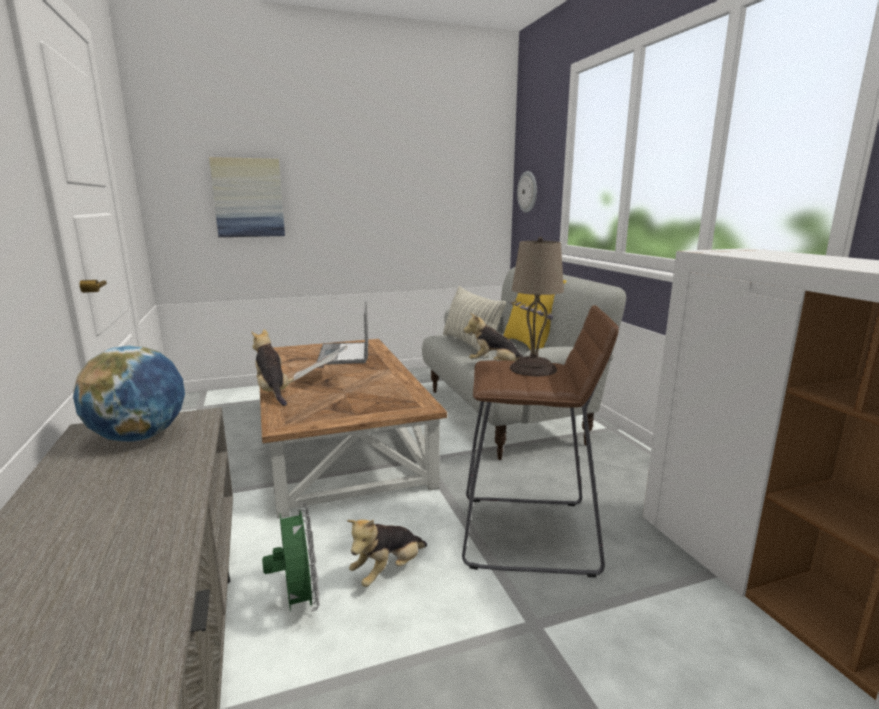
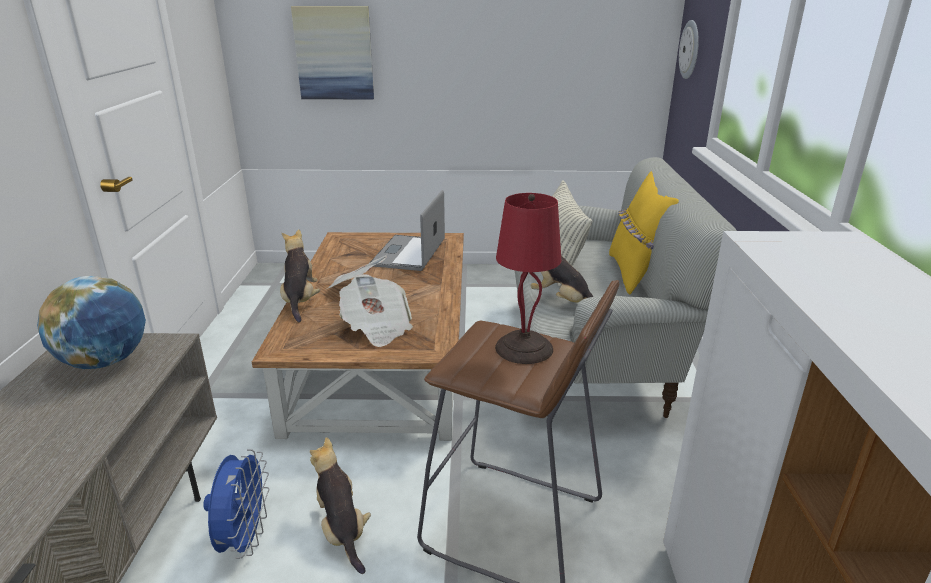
camera: 20 degrees right, 10 degrees up
green fan [262,502,320,612] -> blue fan [203,449,270,559]
plush toy [347,519,427,587] -> plush toy turned 90 degrees clockwise [310,437,371,574]
beige table lamp [510,237,564,376] -> red table lamp [495,193,561,364]
none -> newspaper [339,274,413,347]

